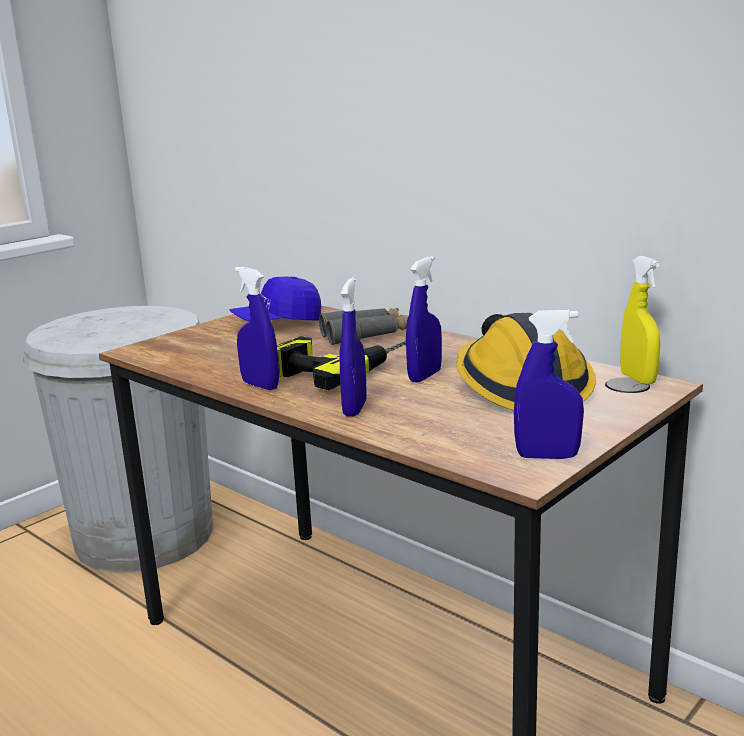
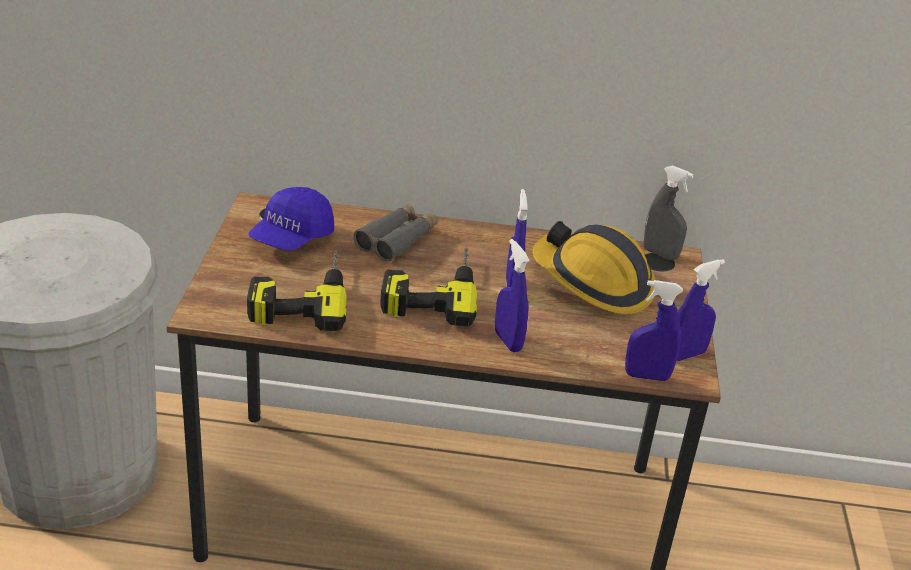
camera: 40 degrees left, 15 degrees up
blue spray bottle [235,267,279,390] -> blue spray bottle moved to [625,280,683,381]
yellow spray bottle [620,256,660,385] -> grey spray bottle [643,165,694,260]
none -> power drill [247,250,347,331]

